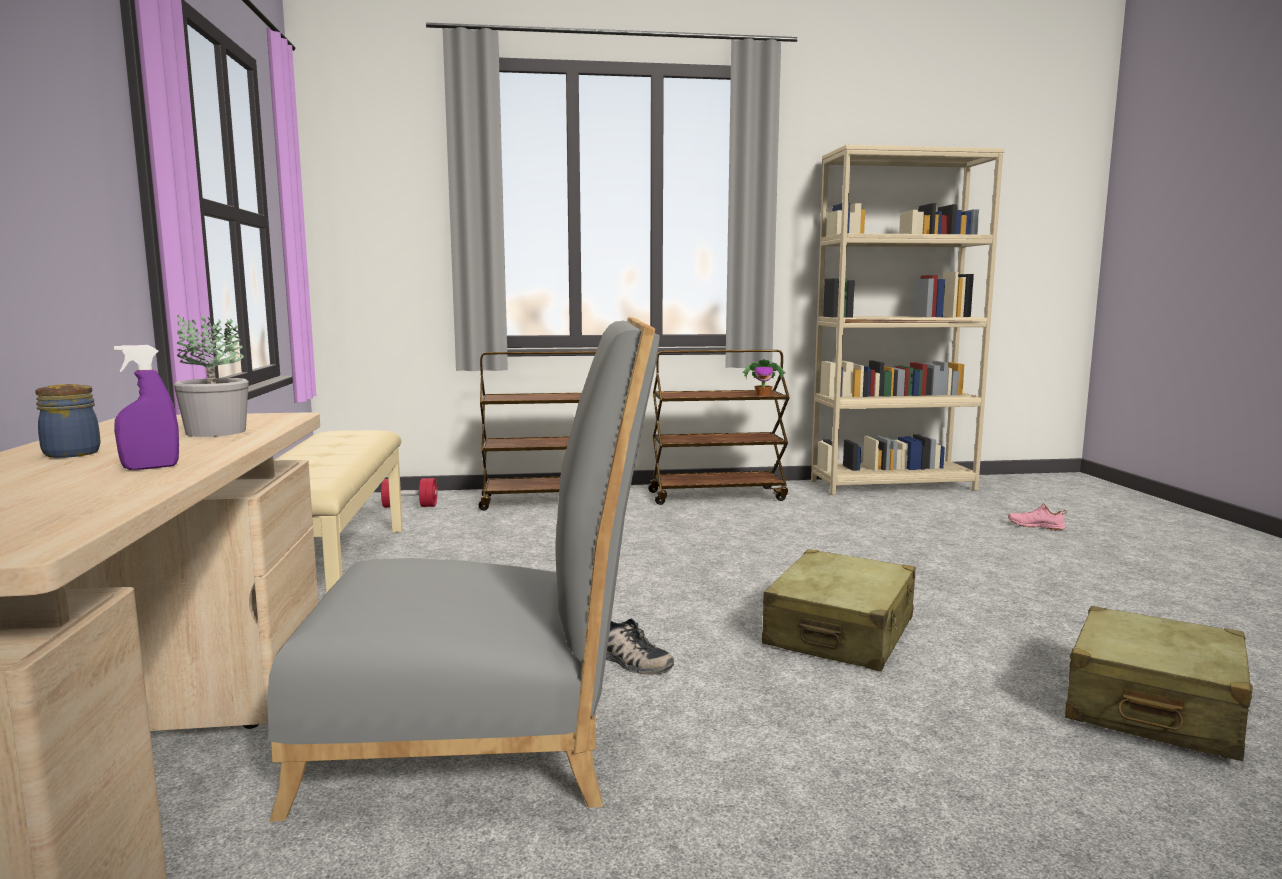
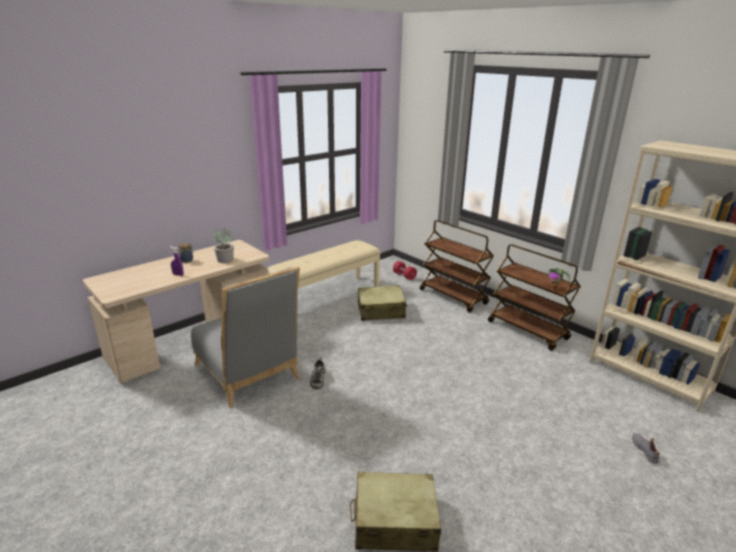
camera: 55 degrees right, 15 degrees up
beige suitcase [762,549,916,671] -> beige suitcase moved to [358,285,407,321]
pink shoe [1008,500,1067,531] -> grey shoe [632,433,660,464]

